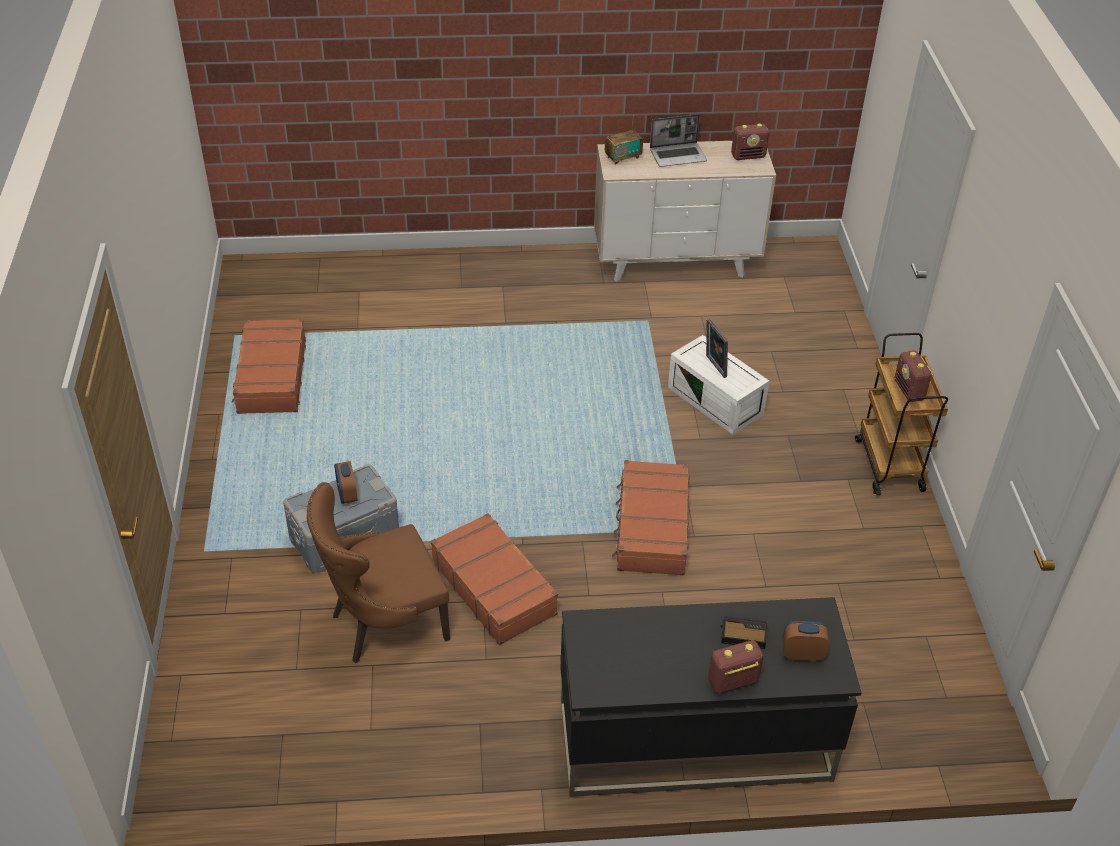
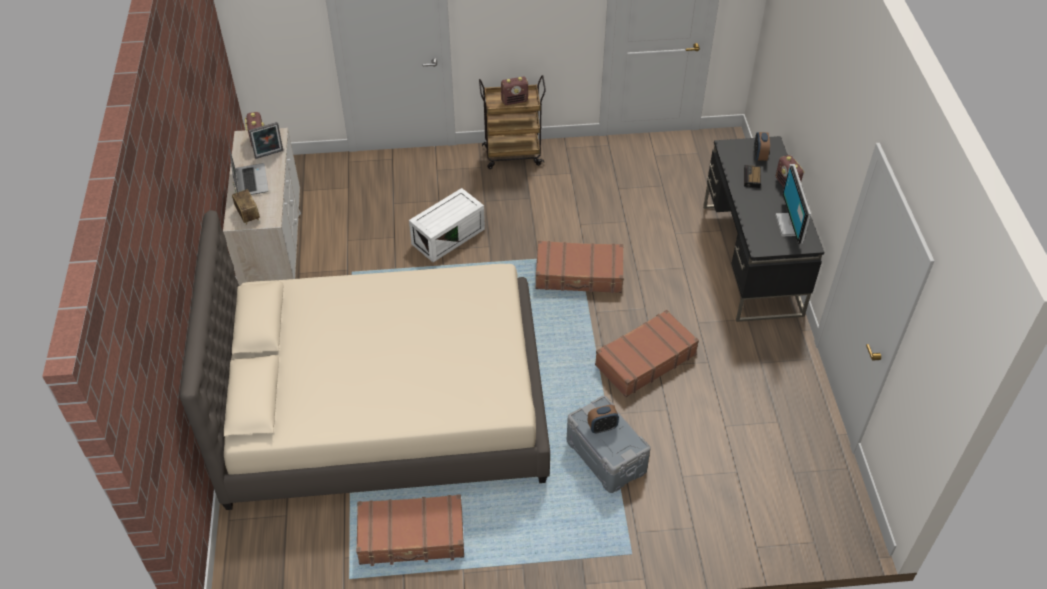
camera: 90 degrees left, 5 degrees up
brown chair [307,482,450,663] -> none
picture frame [706,319,728,378] -> picture frame moved to [249,122,283,159]
none -> beige bed [179,210,550,510]
none -> monitor [775,164,811,244]

